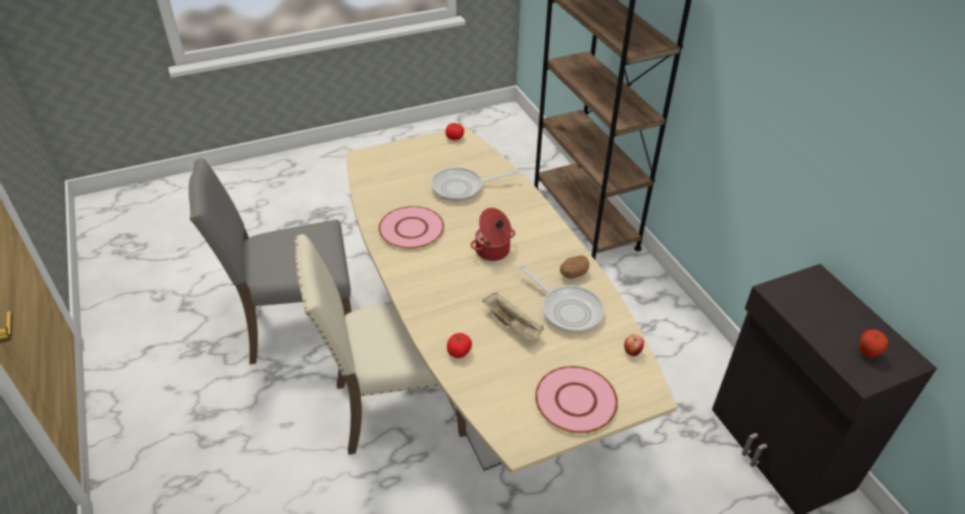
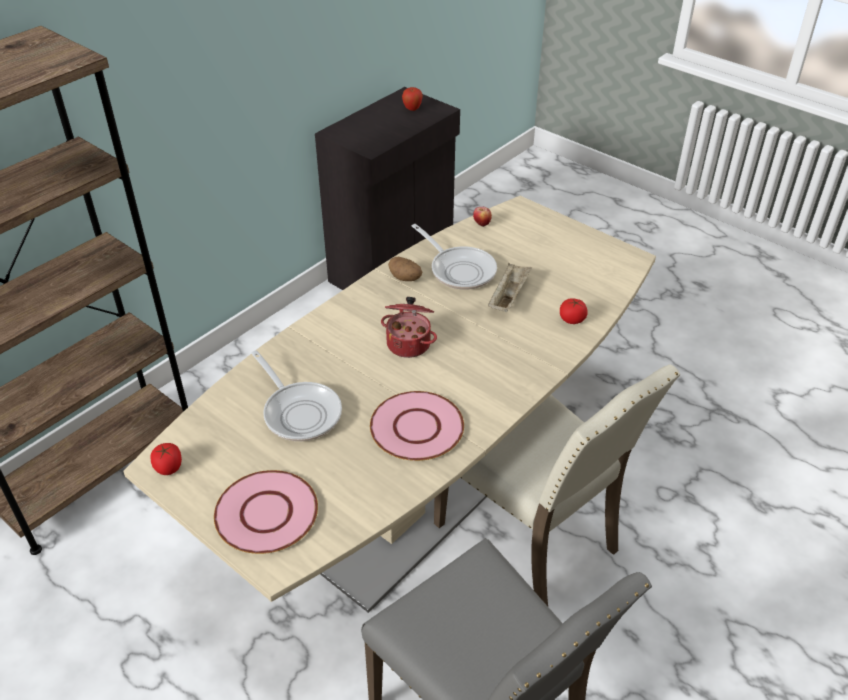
camera: 115 degrees left, 0 degrees up
frying pan [517,264,604,333] -> frying pan turned 120 degrees clockwise [412,224,497,290]
pink plate [535,366,618,433] -> pink plate moved to [214,470,318,554]

